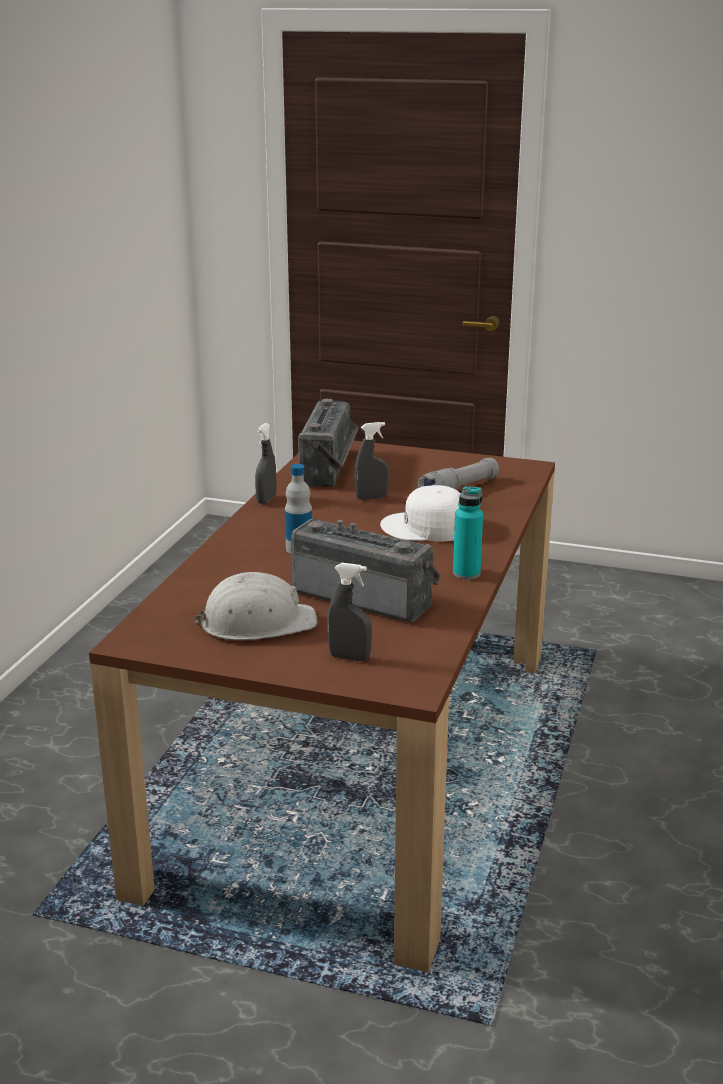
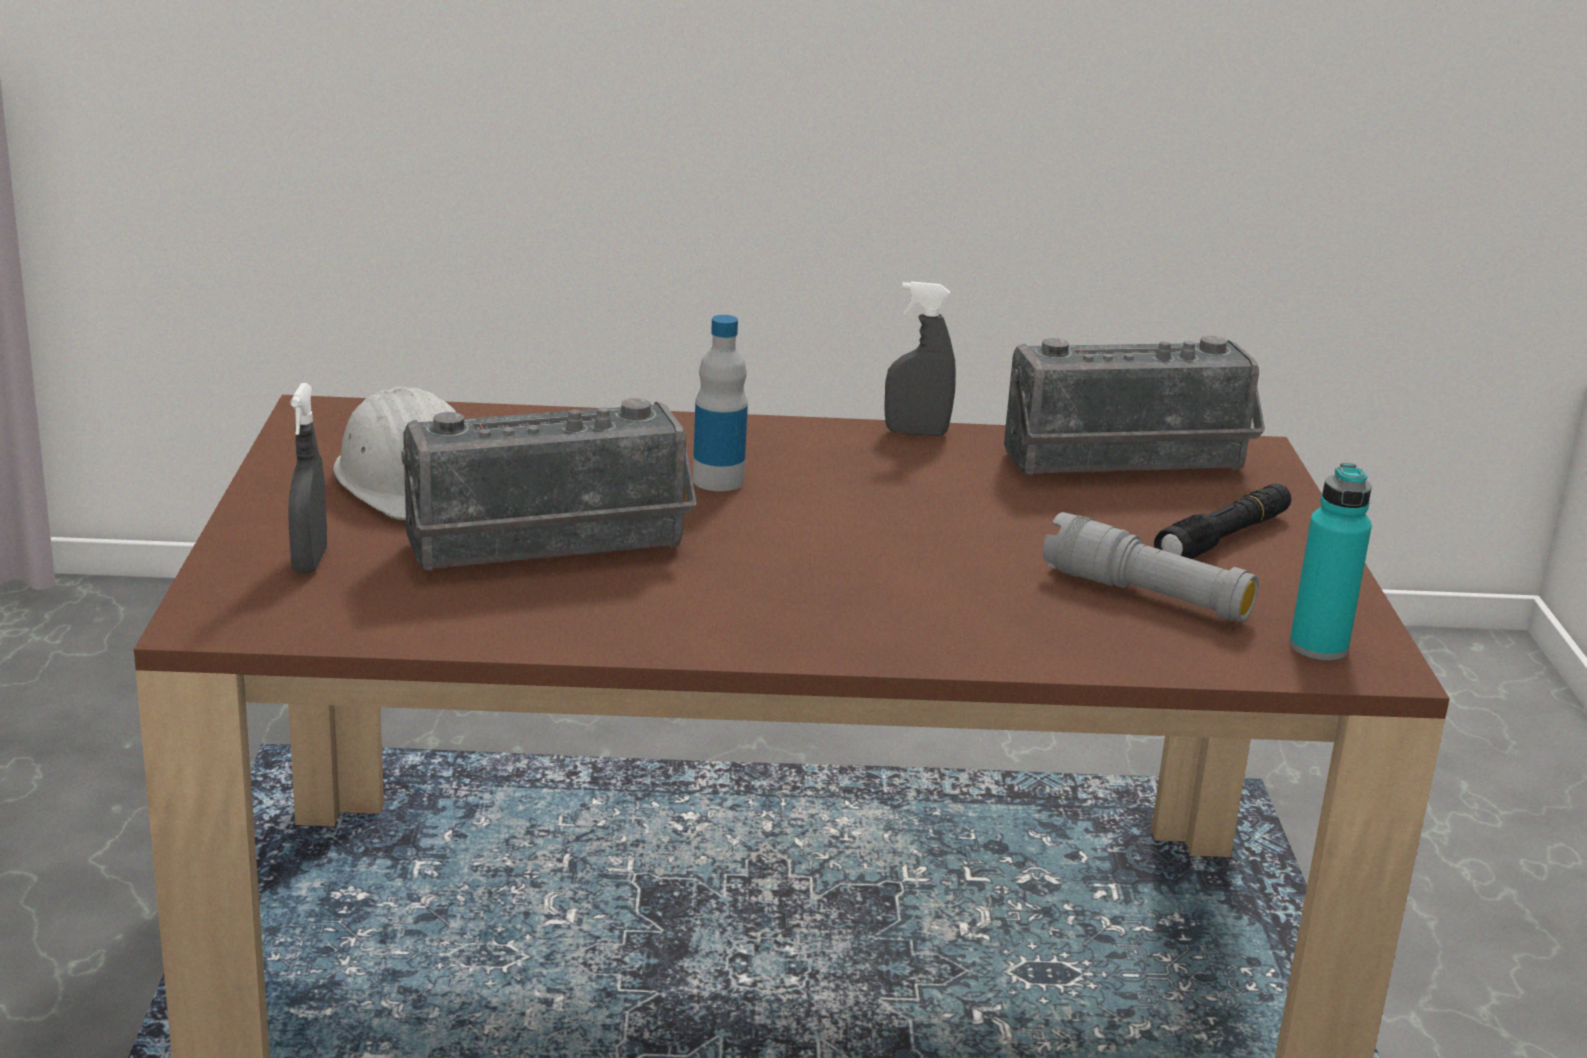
camera: 70 degrees right, 0 degrees up
radio [291,518,441,622] -> radio turned 60 degrees clockwise [401,398,696,571]
grey spray bottle [354,422,389,500] -> none
white cap [380,485,461,542] -> none
turquoise bottle [453,486,483,580] -> turquoise bottle moved to [1289,463,1372,660]
none -> black flashlight [1154,484,1291,559]

